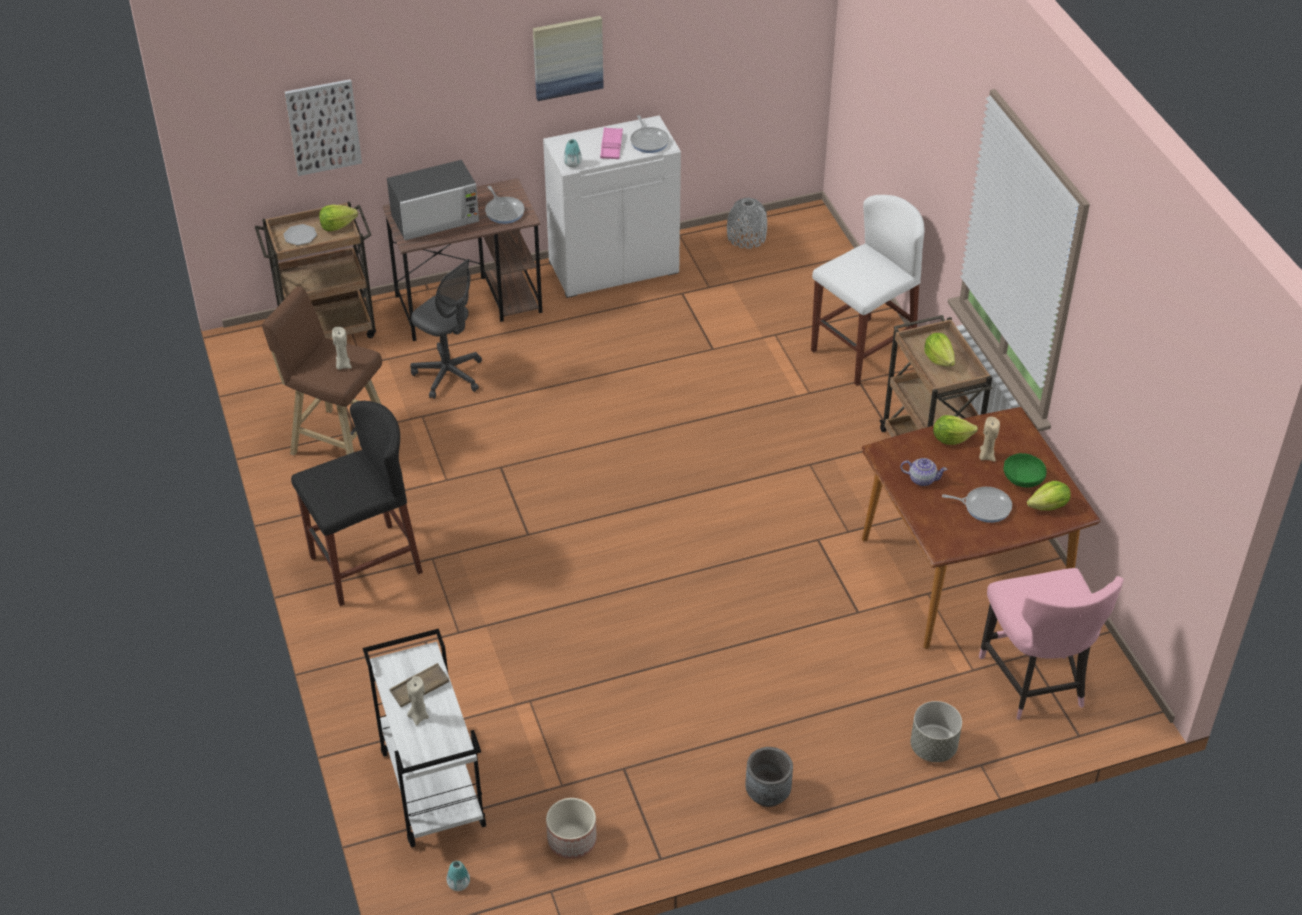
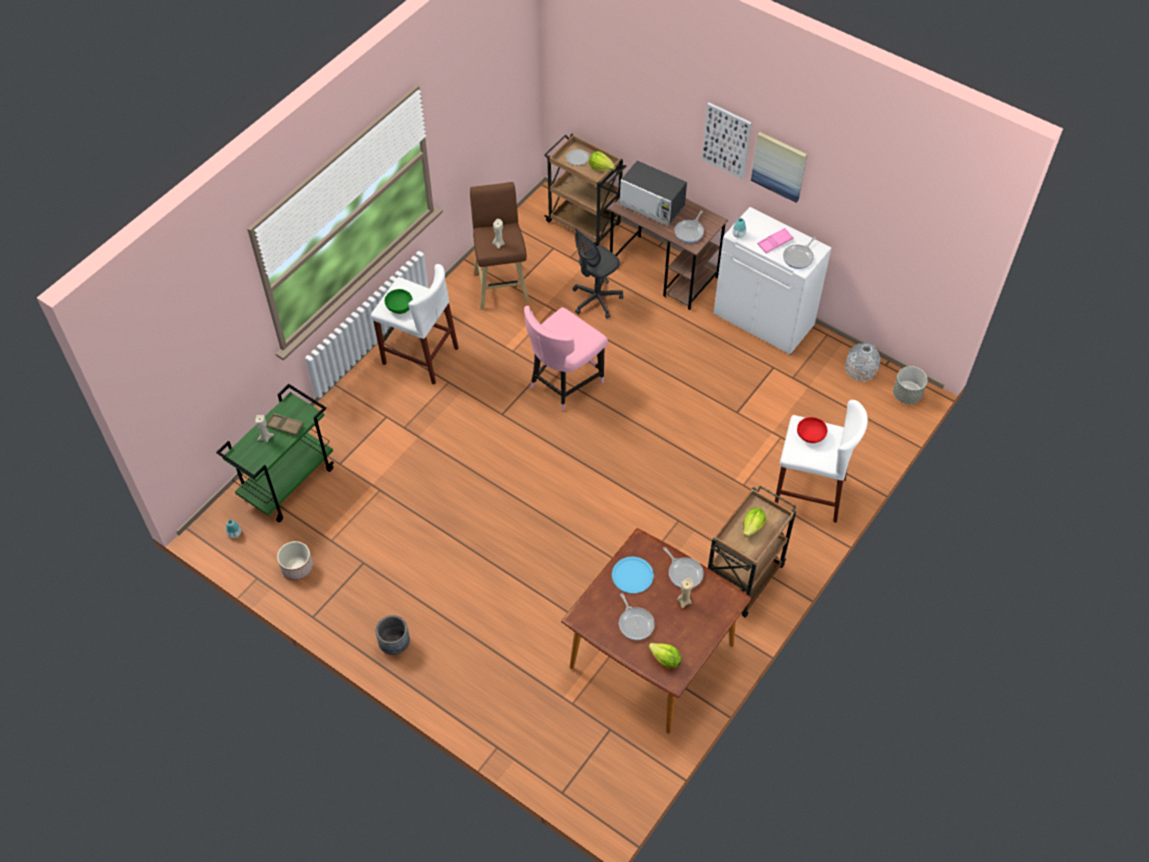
camera: 55 degrees right, 10 degrees up
picture [285,79,362,176] -> picture moved to [702,102,752,180]
black stool [291,401,423,606] -> white stool [371,264,458,385]
white cart [363,629,486,848] -> green cart [216,384,334,522]
grey office chair [410,259,482,399] -> grey office chair turned 45 degrees clockwise [573,228,623,319]
teapot [900,458,947,486] -> blue plate [612,557,654,593]
grey planter [910,701,962,762] -> grey planter moved to [893,366,928,404]
lettuce [933,415,978,445] -> frying pan [663,547,704,588]
pink chair [979,568,1124,720] -> pink chair moved to [524,306,608,411]
green bowl [1003,453,1047,488] -> green bowl moved to [384,289,413,314]
none -> red bowl [797,417,827,443]

